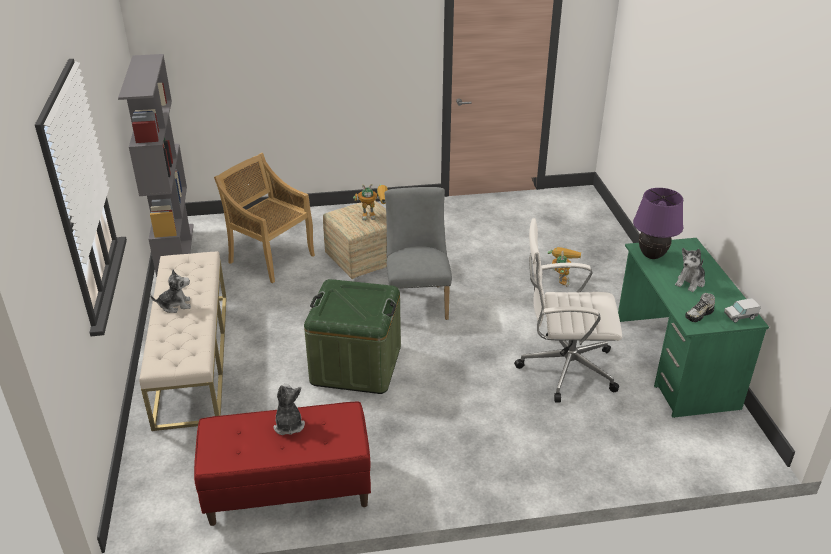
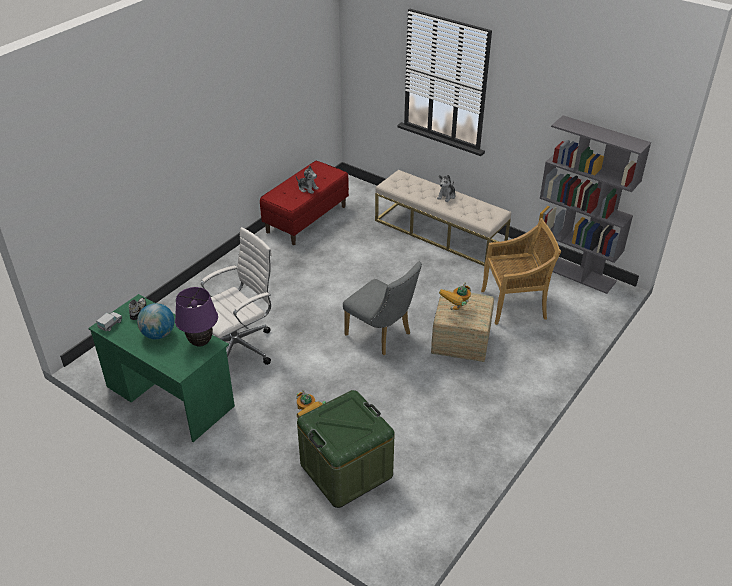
camera: 135 degrees right, 5 degrees up
green storage box [304,279,401,394] -> green storage box moved to [297,390,395,508]
plush toy [675,248,705,292] -> globe [137,303,174,339]

